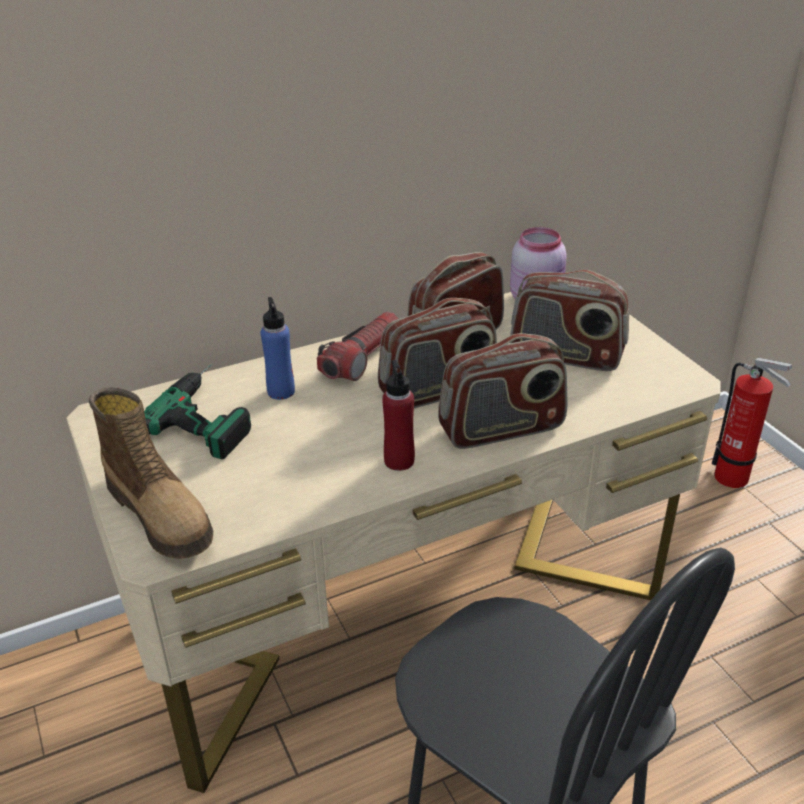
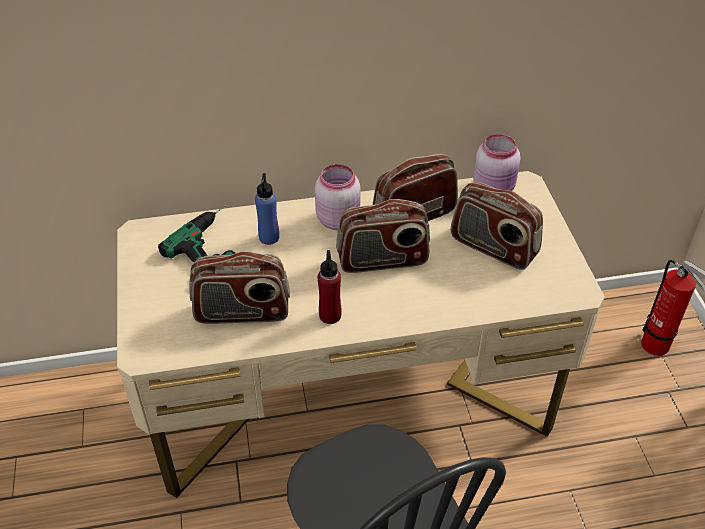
camera: 15 degrees right, 10 degrees up
boot [89,387,213,559] -> none
flashlight [317,311,399,381] -> pink jar [315,164,361,230]
radio [438,333,568,449] -> radio moved to [189,251,290,324]

